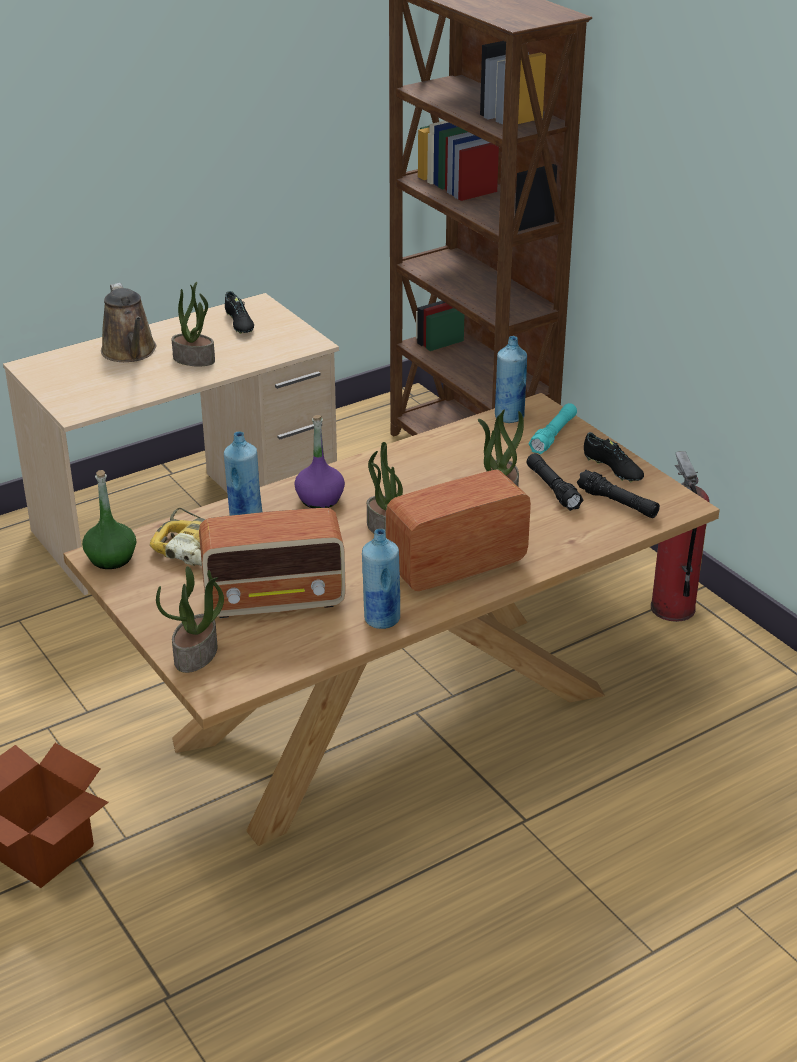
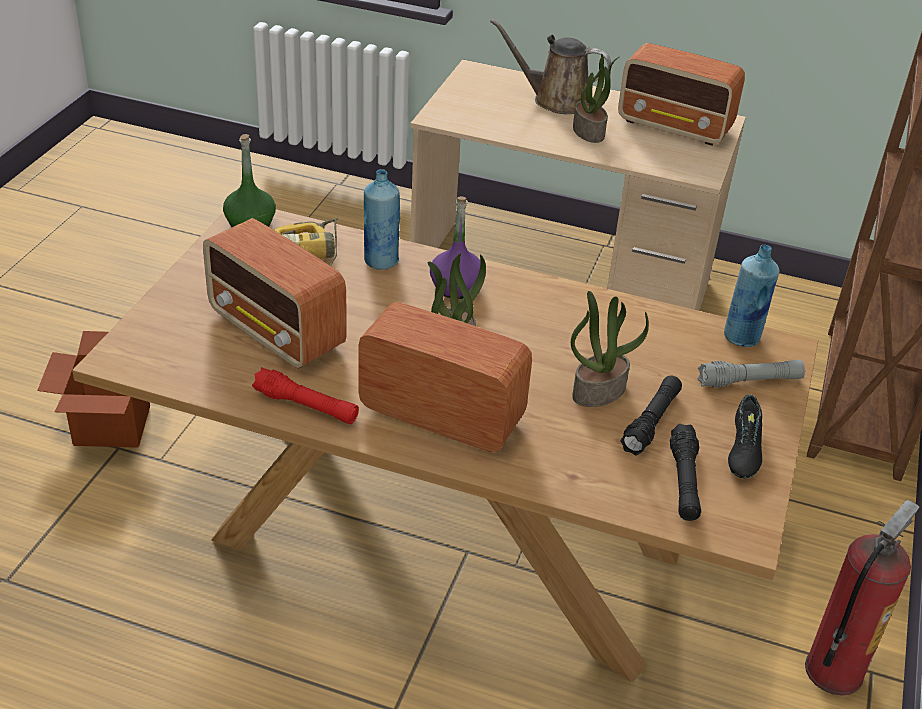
camera: 50 degrees right, 5 degrees up
brown watering can [101,283,157,362] -> brown watering can turned 75 degrees clockwise [490,19,611,114]
potted plant [156,566,224,673] -> none
black shoe [225,291,254,334] -> radio [618,43,745,146]
blue bottle [362,529,400,629] -> red flashlight [252,367,359,424]
turquoise flashlight [529,403,577,454] -> grey flashlight [698,360,805,388]

